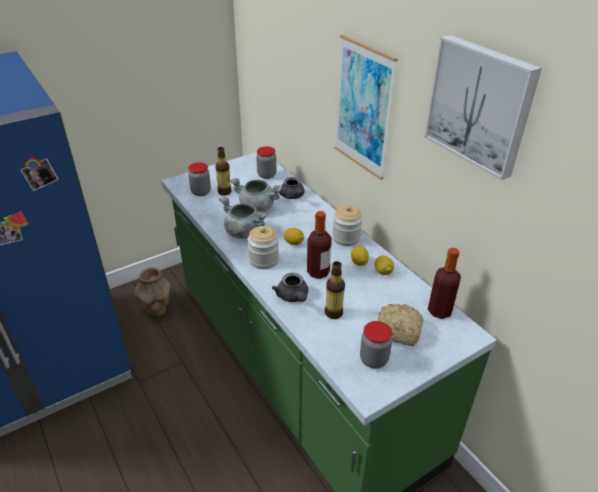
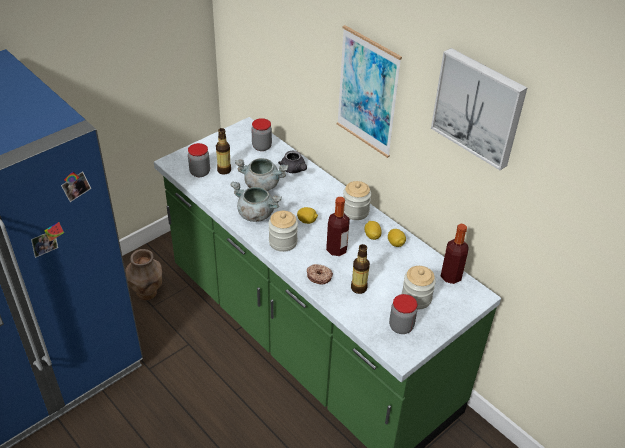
camera: 10 degrees left, 5 degrees up
grey teapot [272,273,308,302] -> donut [307,264,333,285]
bread [378,304,423,346] -> jar [402,266,436,309]

